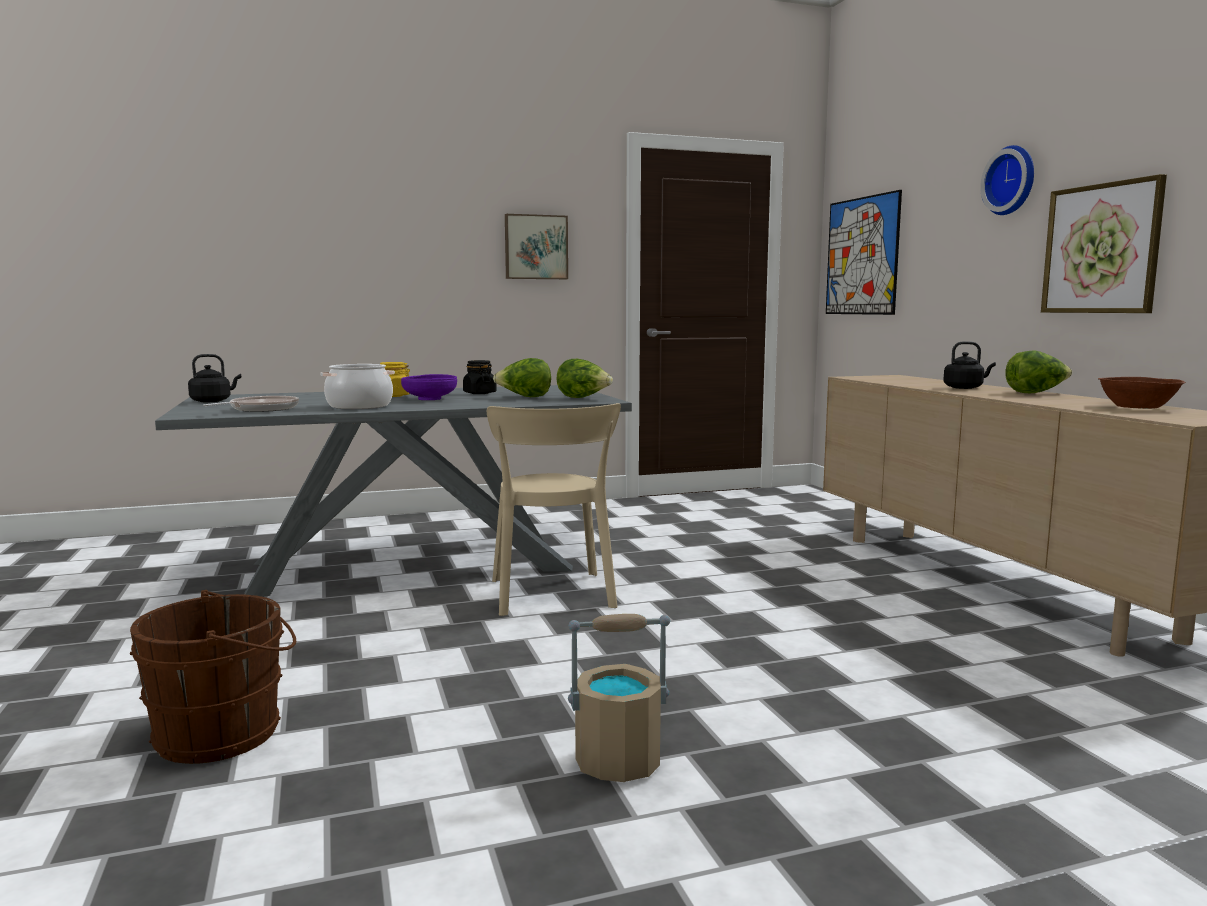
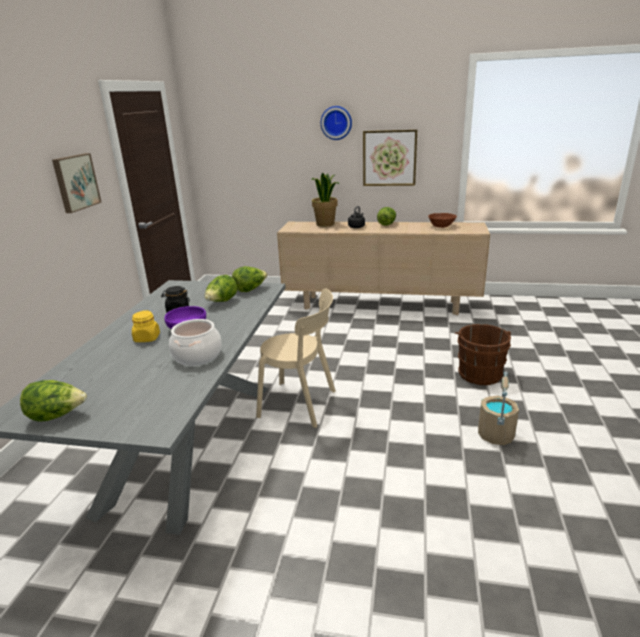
camera: 60 degrees left, 15 degrees up
brown bucket [130,590,296,764] -> brown bucket moved to [454,324,511,385]
black kettle [188,354,241,402] -> lettuce [20,380,87,422]
frying pan [203,396,299,412] -> none
picture [826,190,902,315] -> none
none -> potted plant [311,172,339,227]

